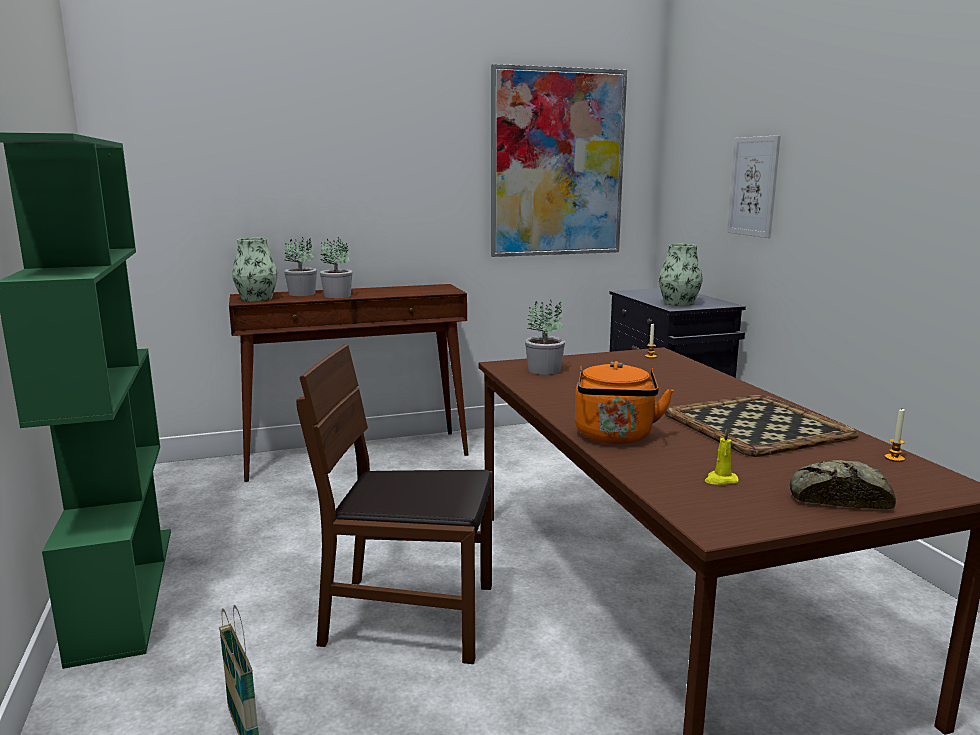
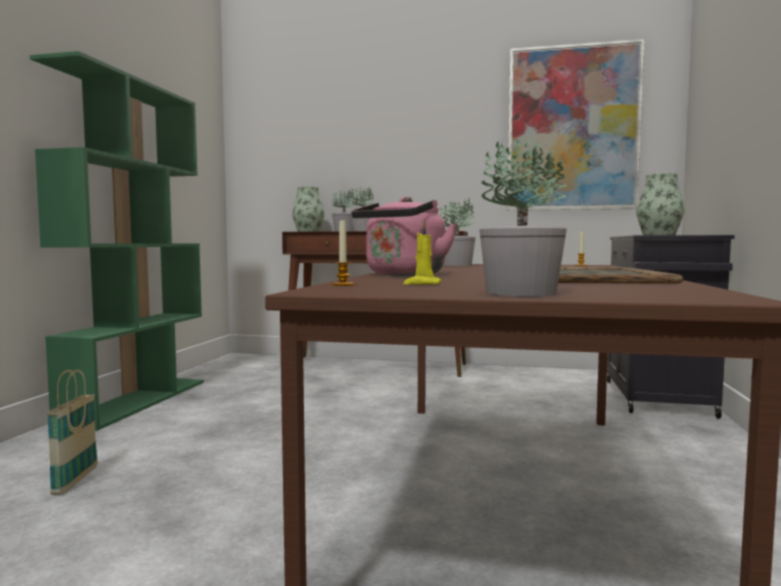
camera: 30 degrees right, 10 degrees down
brown chair [296,344,492,664] -> none
orange kettle [575,361,673,444] -> pink kettle [351,197,457,276]
picture [727,135,781,238] -> none
bread [790,460,896,510] -> potted plant [479,139,567,296]
candle [884,409,905,462] -> candle moved to [332,218,354,286]

